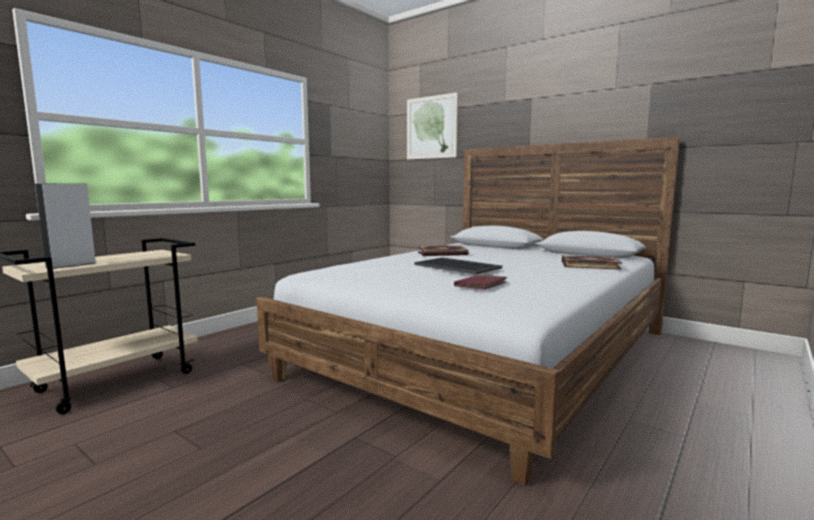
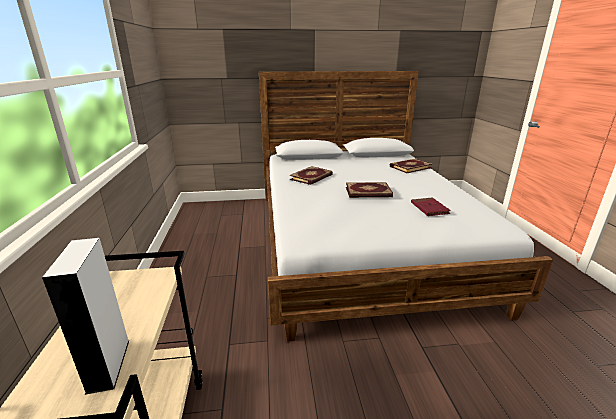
camera: 45 degrees left, 15 degrees up
picture [407,92,458,160] -> none
tray [414,257,502,275] -> book [346,182,393,198]

